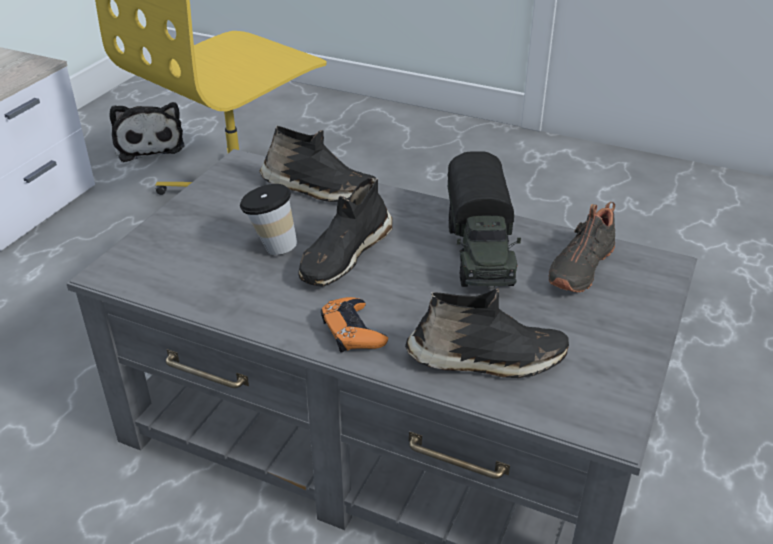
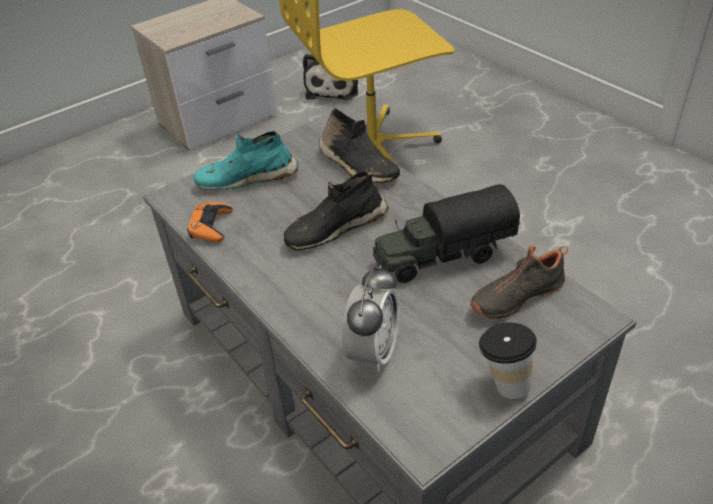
camera: 30 degrees right, 5 degrees up
cup [240,184,297,255] -> cup moved to [479,323,537,399]
orange game controller [321,297,388,353] -> orange game controller moved to [187,201,233,243]
black shoe [405,288,569,378] -> alarm clock [342,265,400,372]
toy truck [448,151,521,288] -> toy truck turned 45 degrees clockwise [373,184,520,283]
none -> turquoise shoe [193,131,299,190]

